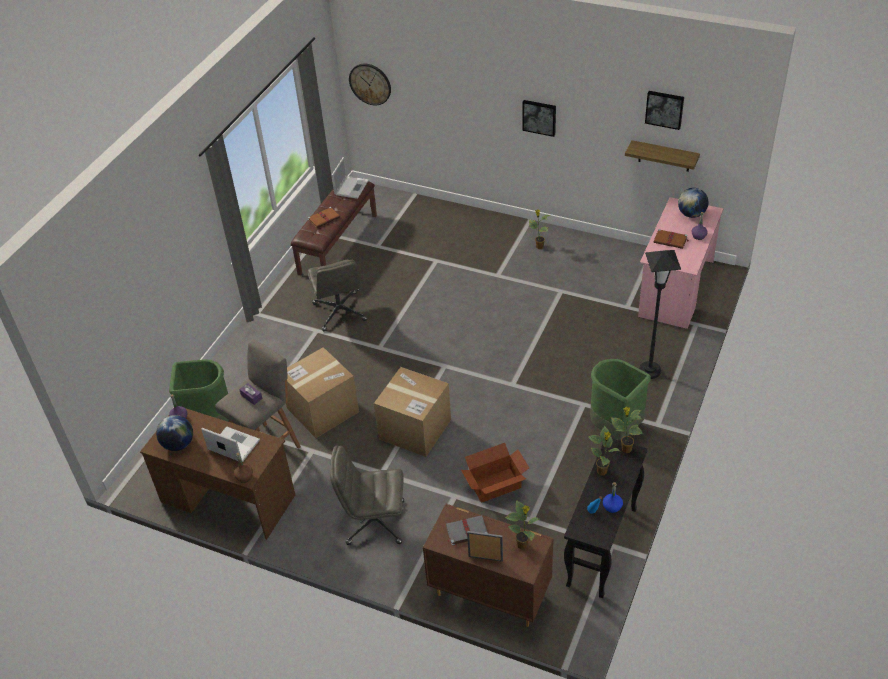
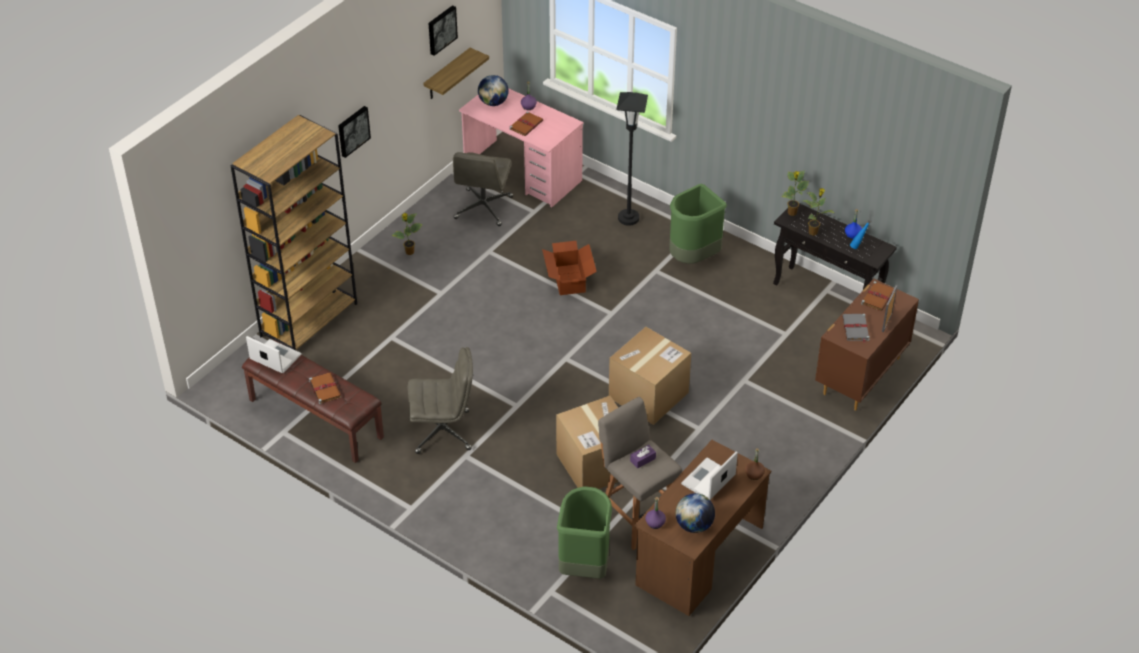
camera: 80 degrees left, 0 degrees up
grey office chair [330,445,404,545] -> grey office chair moved to [453,152,513,226]
wall clock [349,64,391,106] -> none
cardboard box [461,443,529,503] -> cardboard box moved to [542,241,597,295]
potted plant [505,500,540,549] -> brown book [861,281,894,311]
none -> brown bookcase [231,115,357,350]

